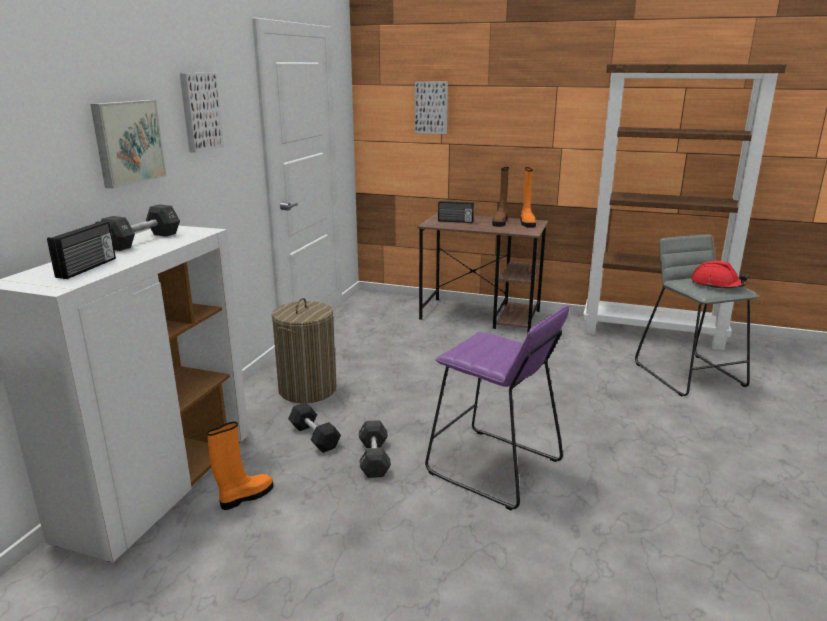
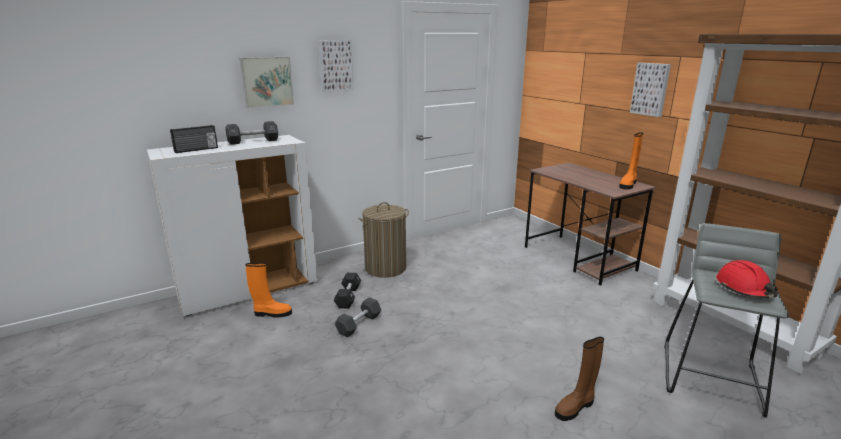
camera: 40 degrees right, 0 degrees up
picture [415,81,448,134] -> picture moved to [630,63,671,117]
purple stool [425,305,570,510] -> none
radio [438,201,474,223] -> none
brown boot [492,167,509,227] -> brown boot moved to [555,337,604,421]

